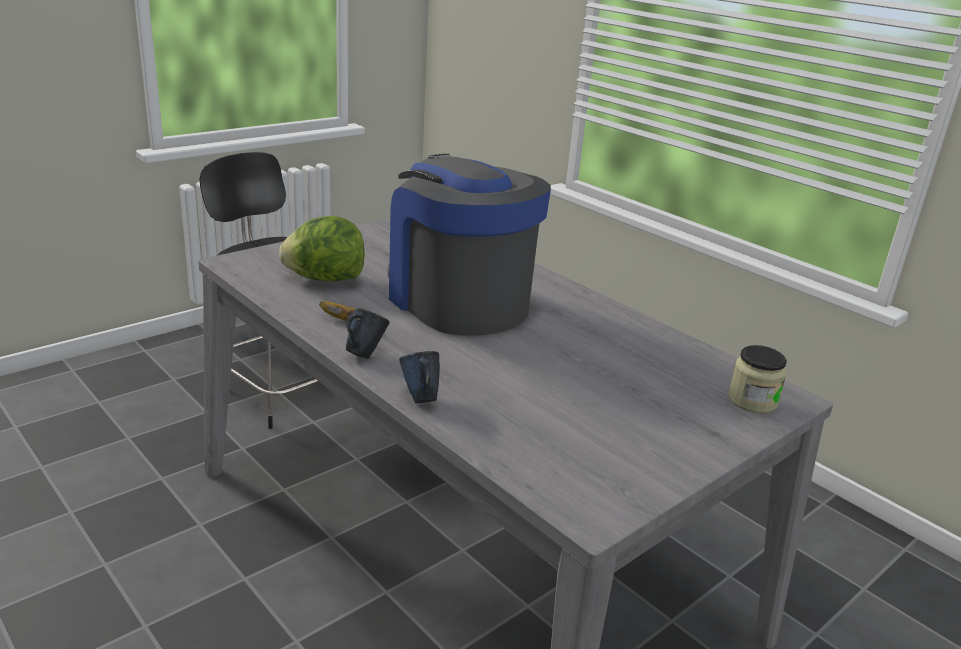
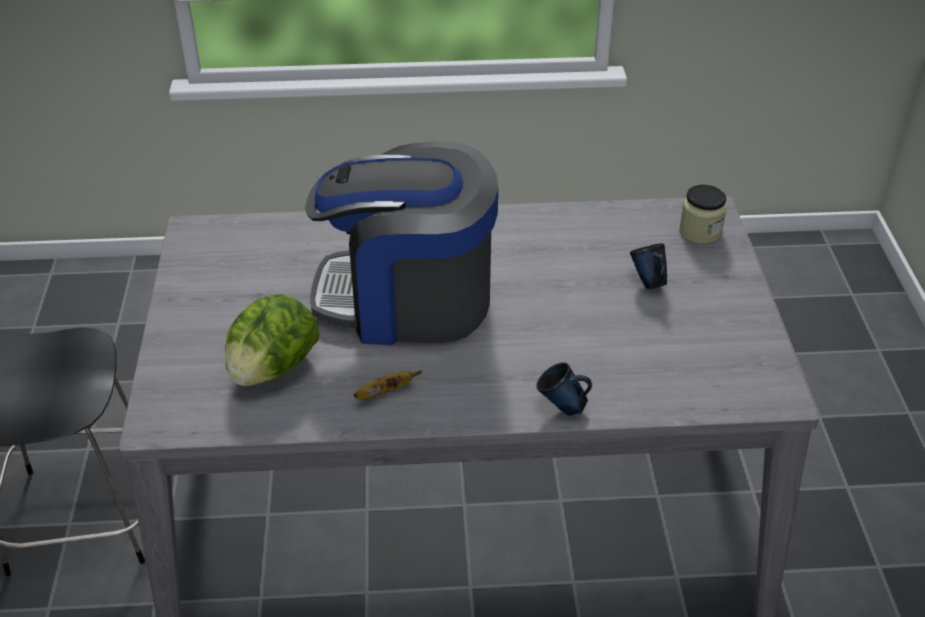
camera: 50 degrees left, 15 degrees up
blue mug [346,308,390,359] -> blue mug moved to [630,243,667,289]

